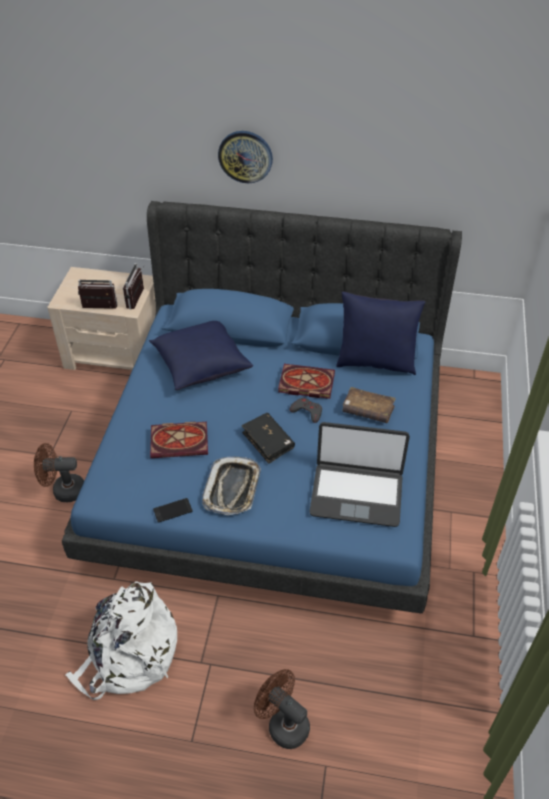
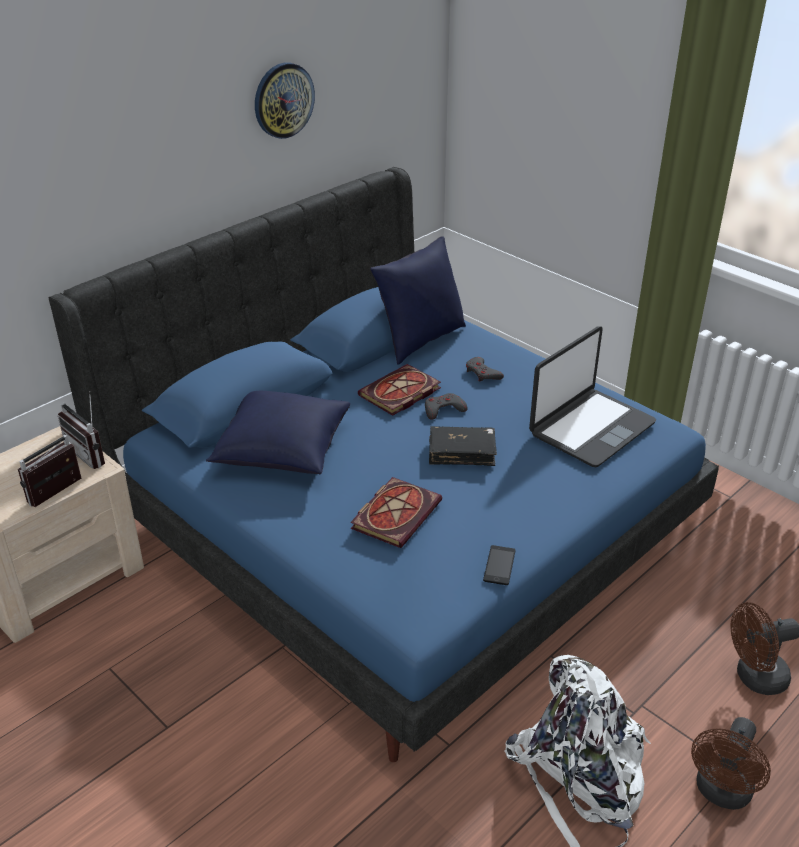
camera: 55 degrees left, 10 degrees down
brown fan [34,443,84,502] -> brown fan moved to [691,717,771,810]
tray [202,456,261,515] -> none
wall clock [218,131,273,183] -> wall clock moved to [255,63,315,139]
brown book [342,387,396,423] -> grey game controller [466,357,504,382]

